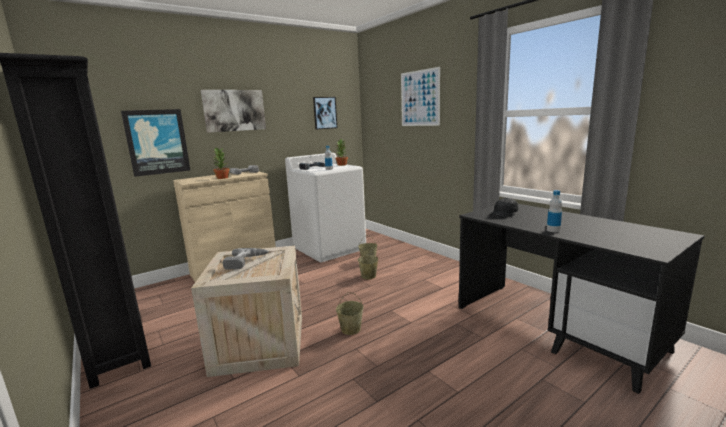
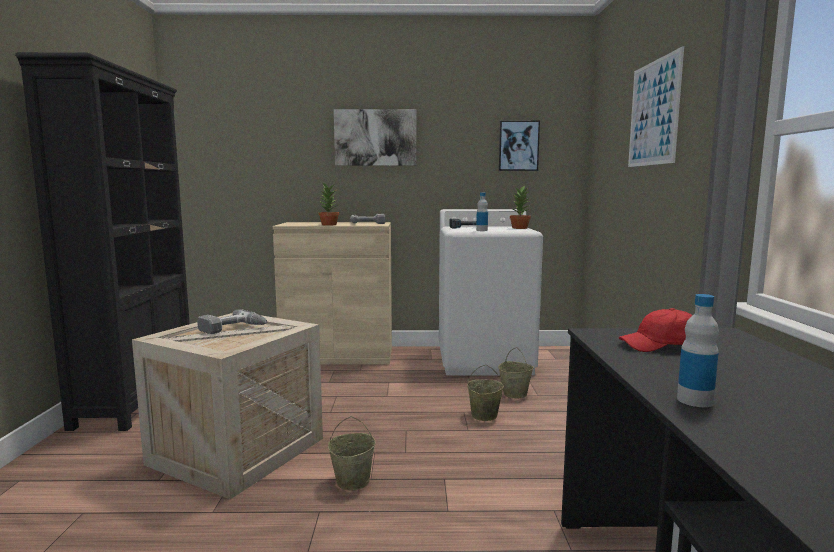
camera: 35 degrees right, 5 degrees down
picture [121,109,190,177] -> none
black cap [490,198,518,218] -> red cap [619,308,692,352]

